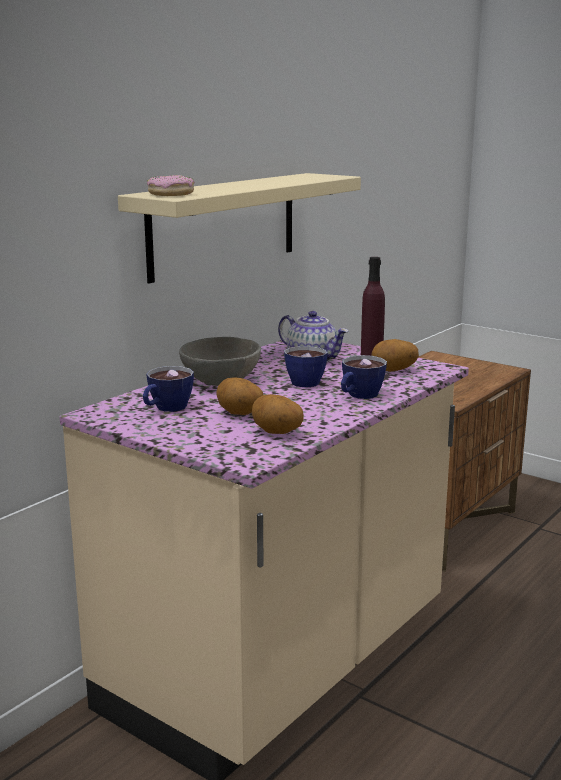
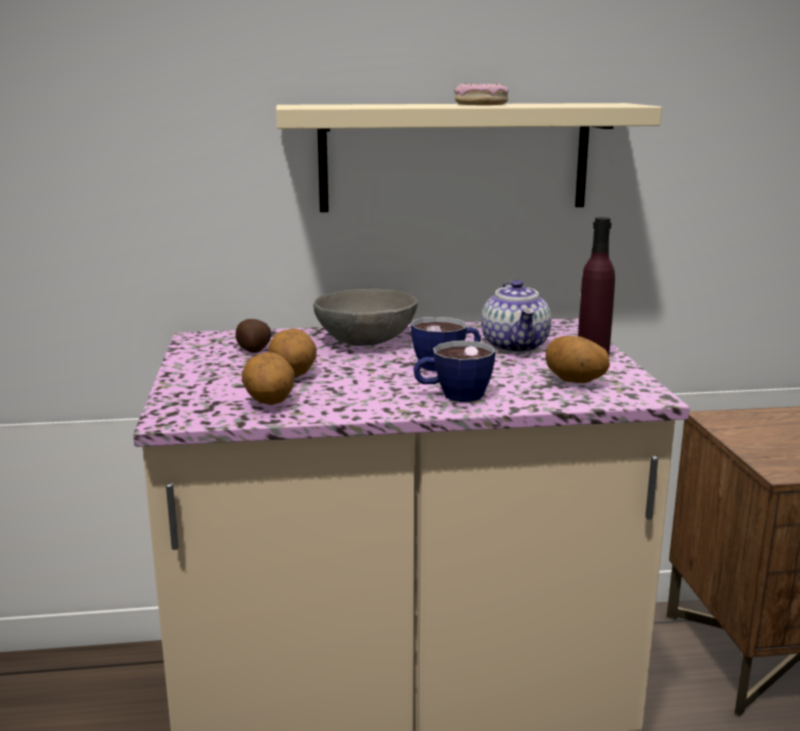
camera: 45 degrees right, 0 degrees up
cup [143,366,194,412] -> potato [235,319,272,353]
donut [147,175,195,196] -> donut moved to [454,83,509,105]

